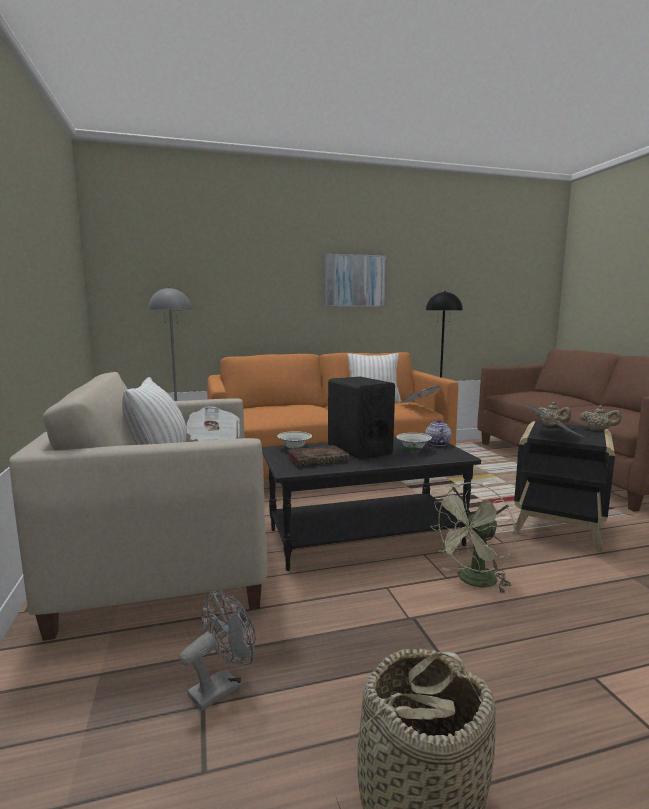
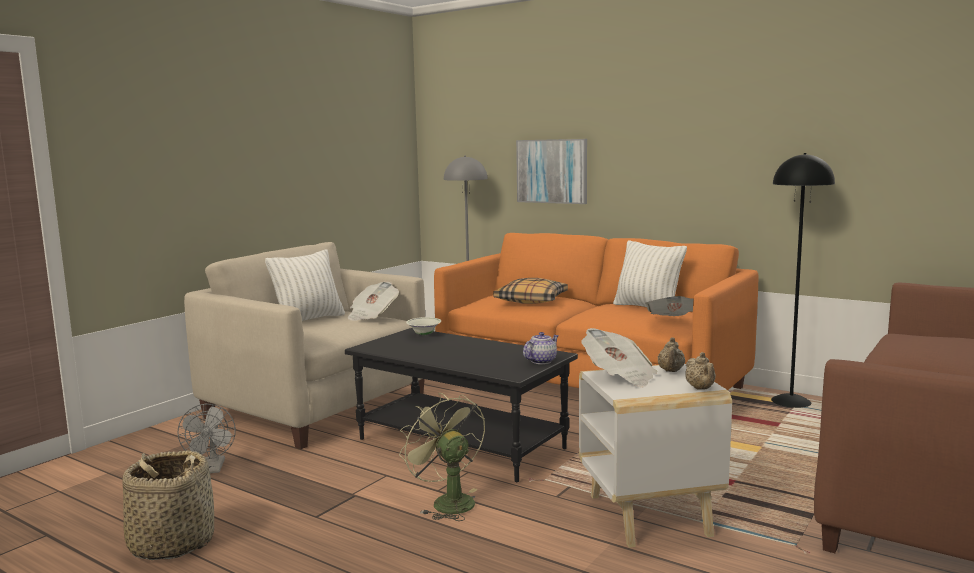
camera: 50 degrees right, 0 degrees up
grey fan [179,591,256,711] -> grey fan turned 75 degrees clockwise [177,404,236,473]
book [286,445,349,467] -> none
picture [325,253,386,307] -> picture moved to [516,139,587,204]
black speaker [328,377,395,459] -> none
white bowl [396,433,432,451] -> none
green fan [431,482,515,594] -> green fan turned 45 degrees clockwise [399,393,485,521]
black side table [513,421,615,552] -> white side table [579,364,732,548]
none -> pillow [493,278,568,304]

